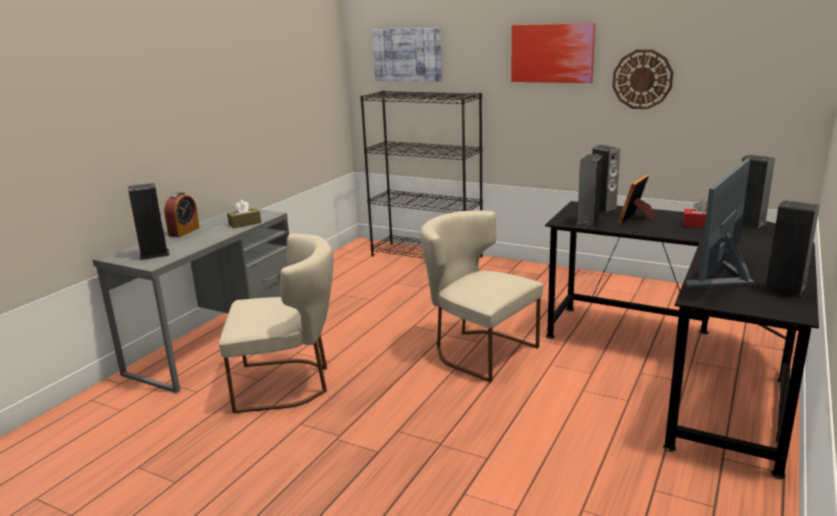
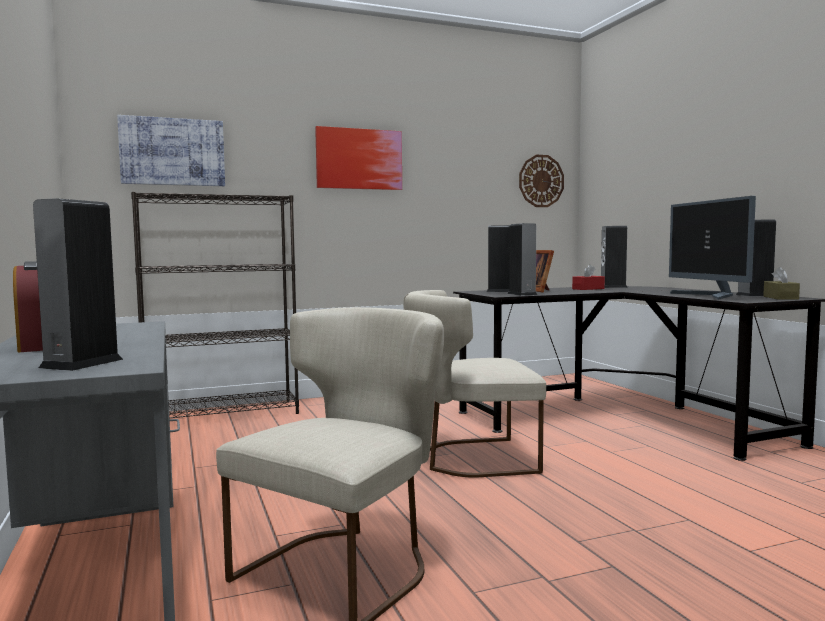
camera: 50 degrees left, 15 degrees down
brown tissue box [227,200,261,229] -> brown tissue box moved to [763,267,800,300]
wall clock [612,50,673,109] -> wall clock moved to [519,155,564,207]

